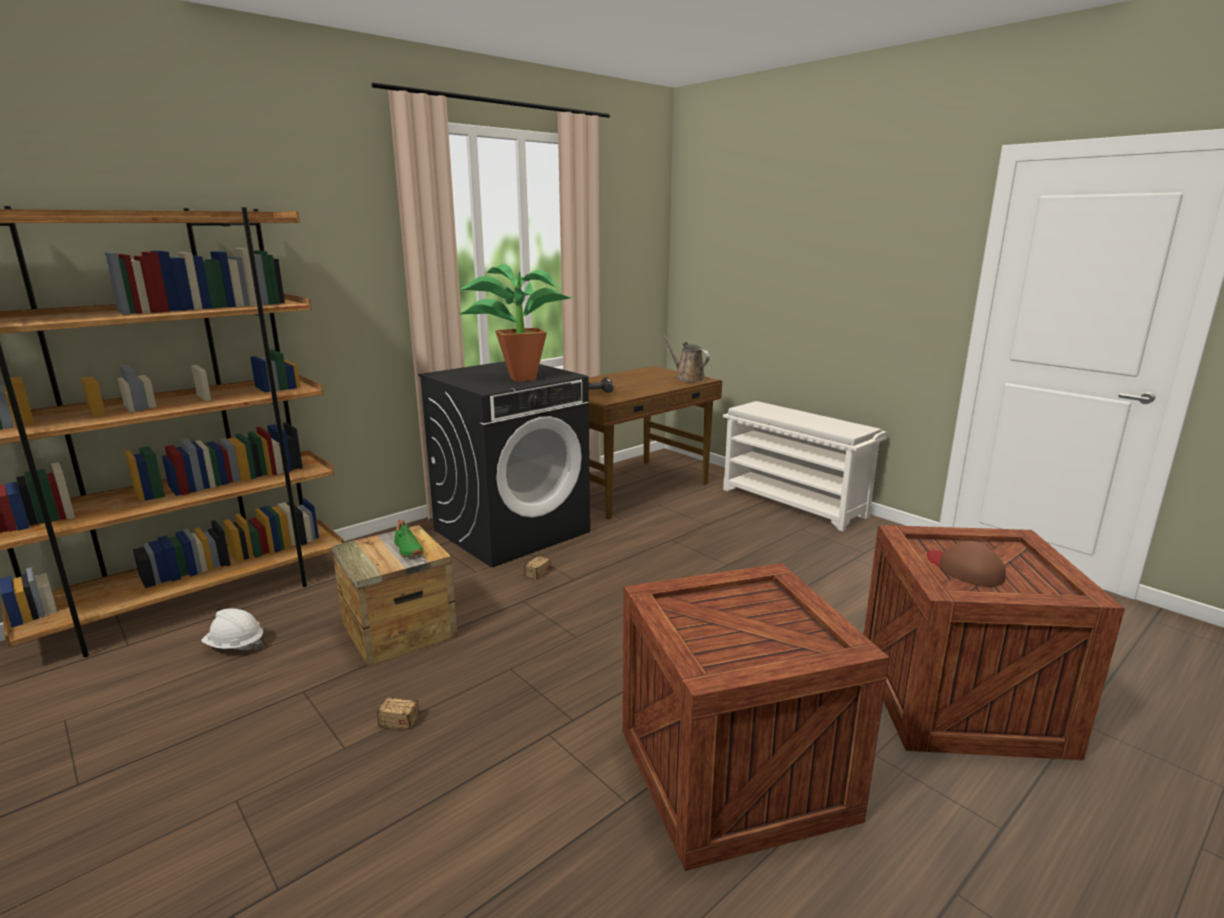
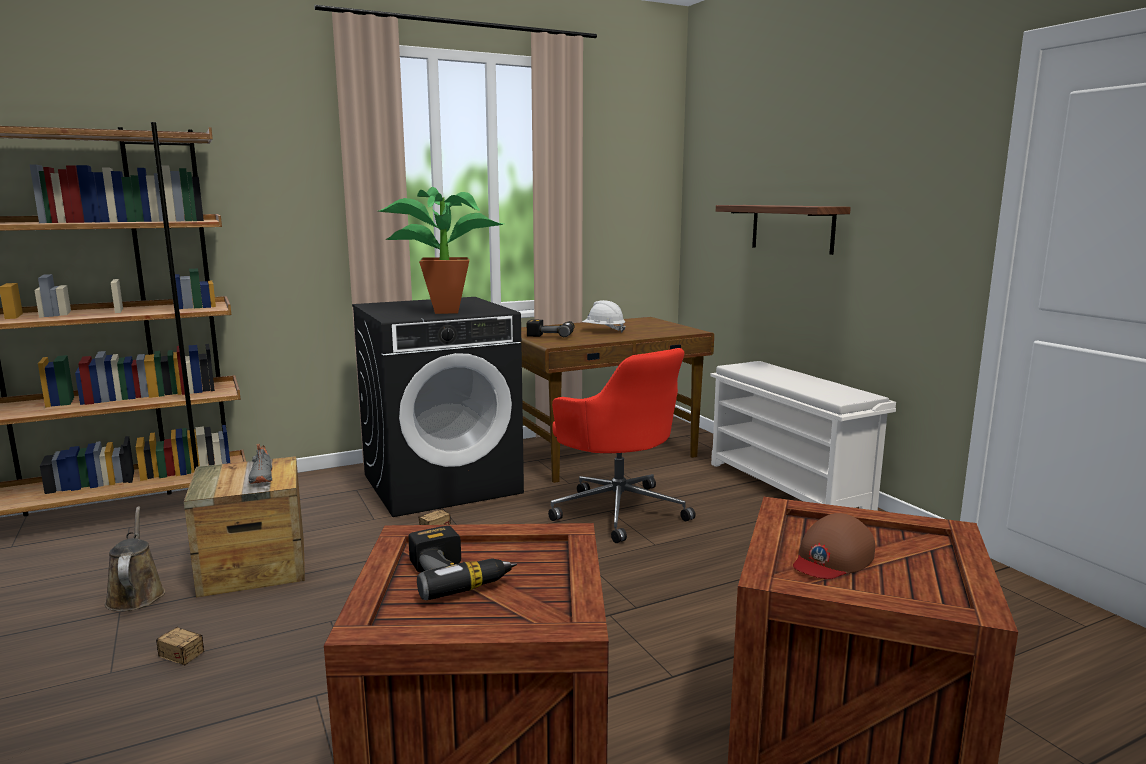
camera: 15 degrees right, 5 degrees down
white hard hat [201,608,263,650] -> white hard hat moved to [582,300,626,332]
green shoe [394,519,423,557] -> grey shoe [248,444,272,484]
brown watering can [663,335,710,383] -> brown watering can moved to [104,506,166,611]
brown cap [927,541,1006,587] -> brown cap turned 120 degrees counterclockwise [793,513,875,579]
none -> power drill [408,526,517,600]
none -> red office chair [548,348,695,543]
none -> shelf [716,205,851,255]

